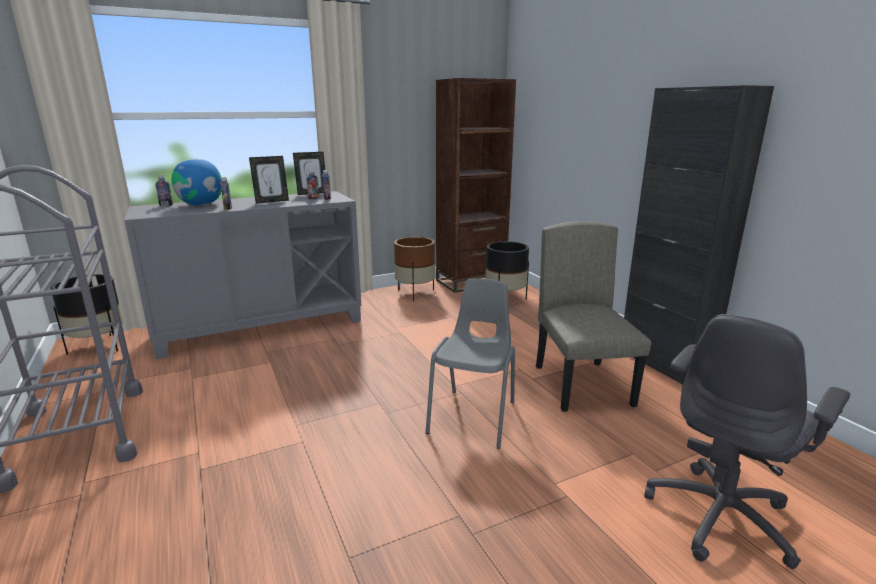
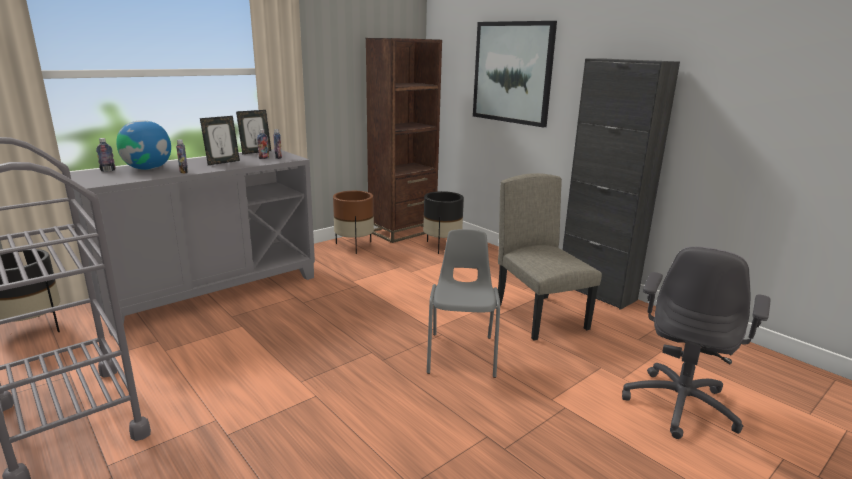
camera: 15 degrees left, 0 degrees up
none -> picture [473,21,557,128]

